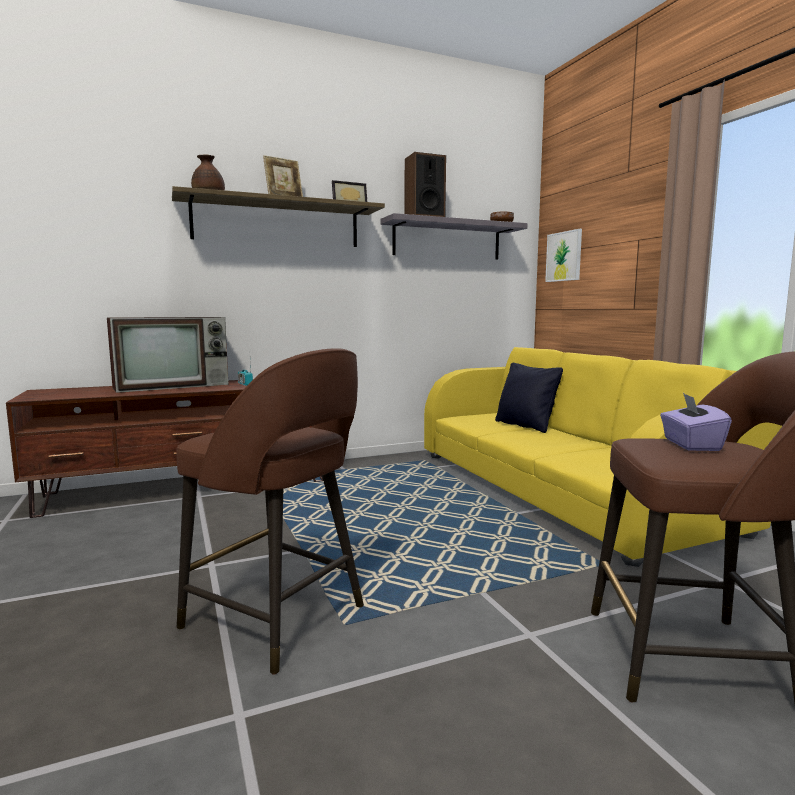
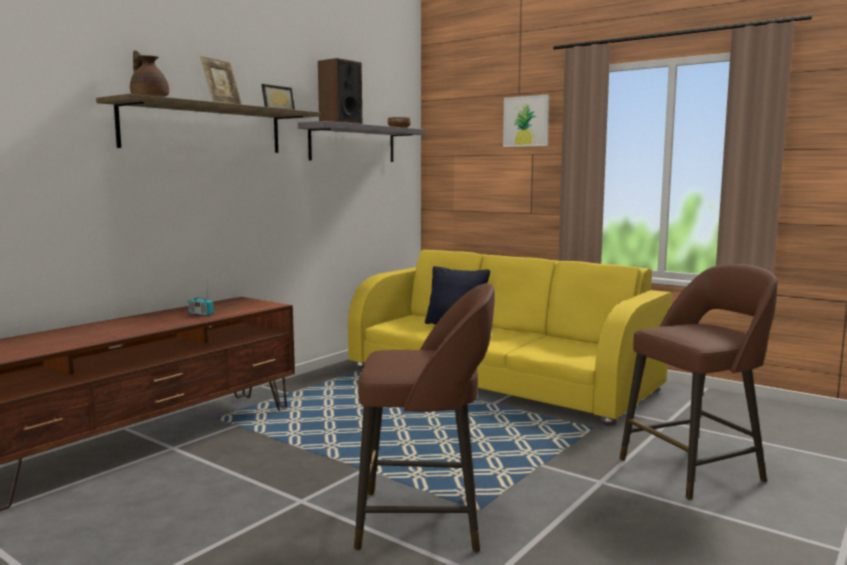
camera: 30 degrees left, 0 degrees up
television [107,317,229,393] -> none
picture [545,229,582,282] -> picture moved to [503,95,549,147]
purple tissue box [660,393,732,451] -> none

